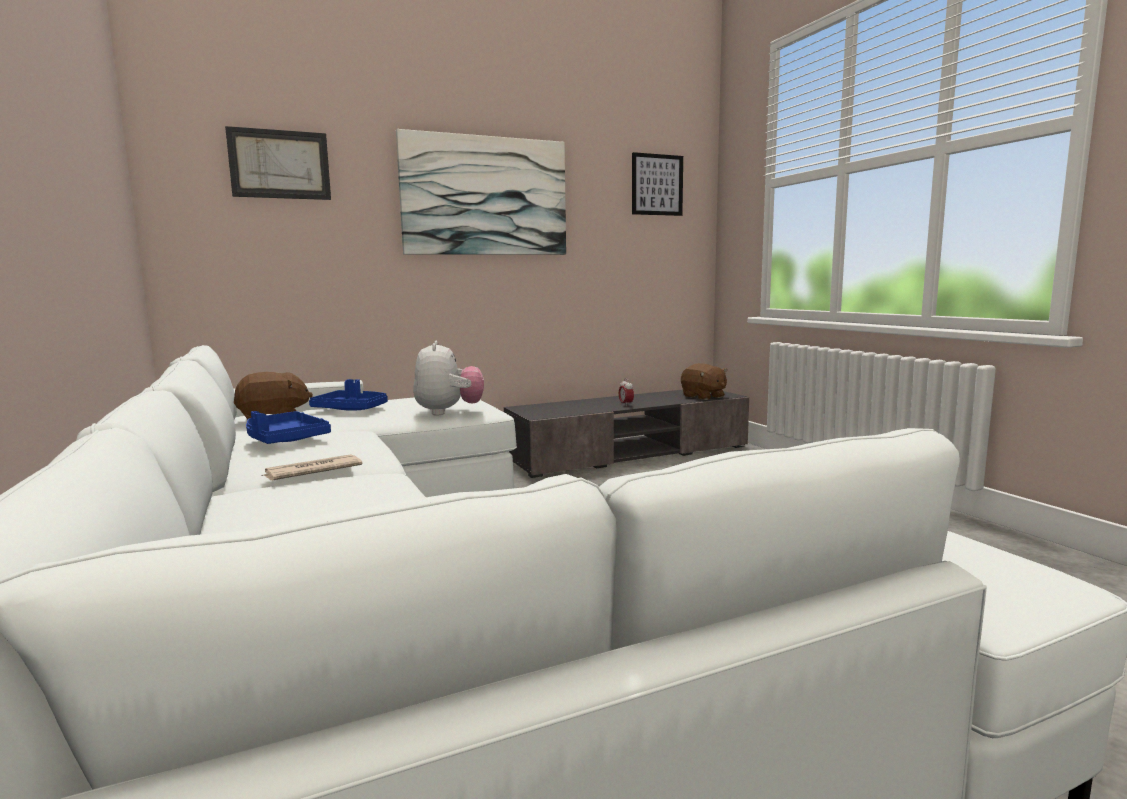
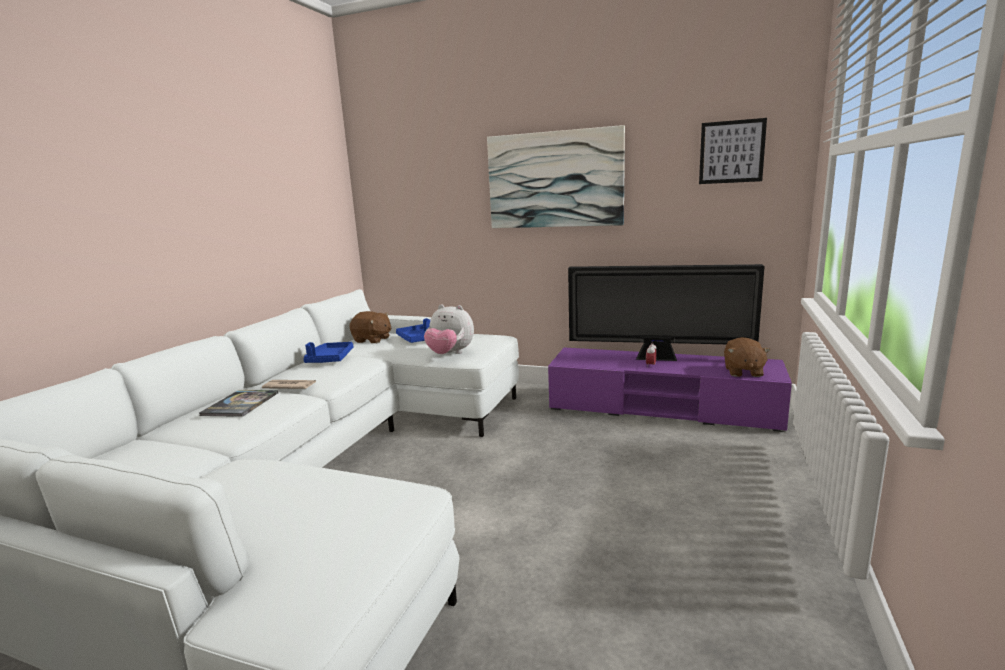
camera: 45 degrees right, 5 degrees up
picture [225,126,331,200] -> none
plush toy [413,341,484,415] -> plush toy turned 75 degrees clockwise [424,304,474,354]
grey tv stand [504,390,749,478] -> purple tv stand [548,347,792,432]
none -> book [199,390,278,417]
none -> television [568,264,765,361]

